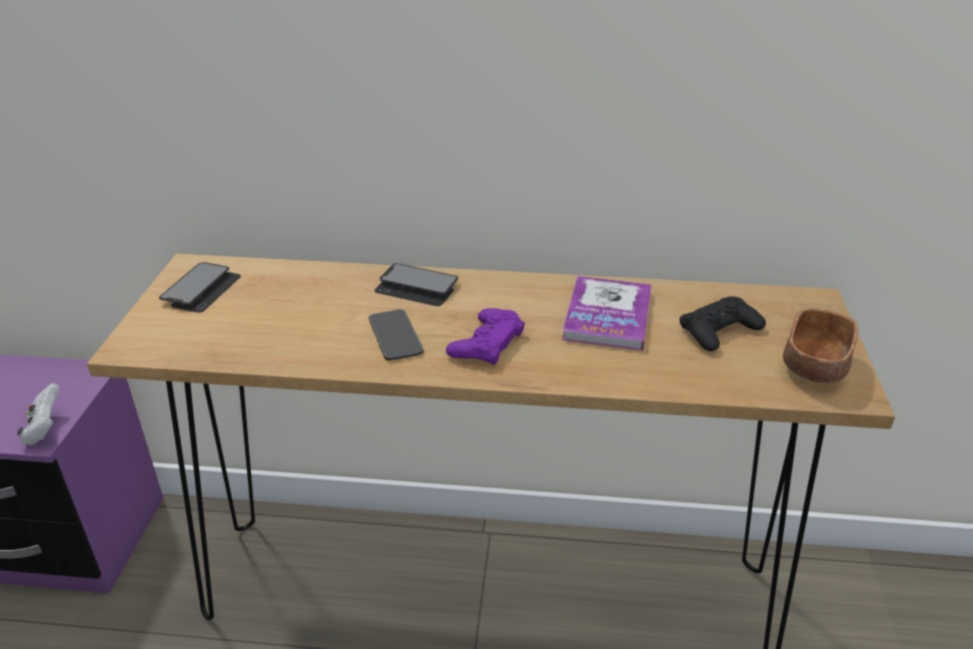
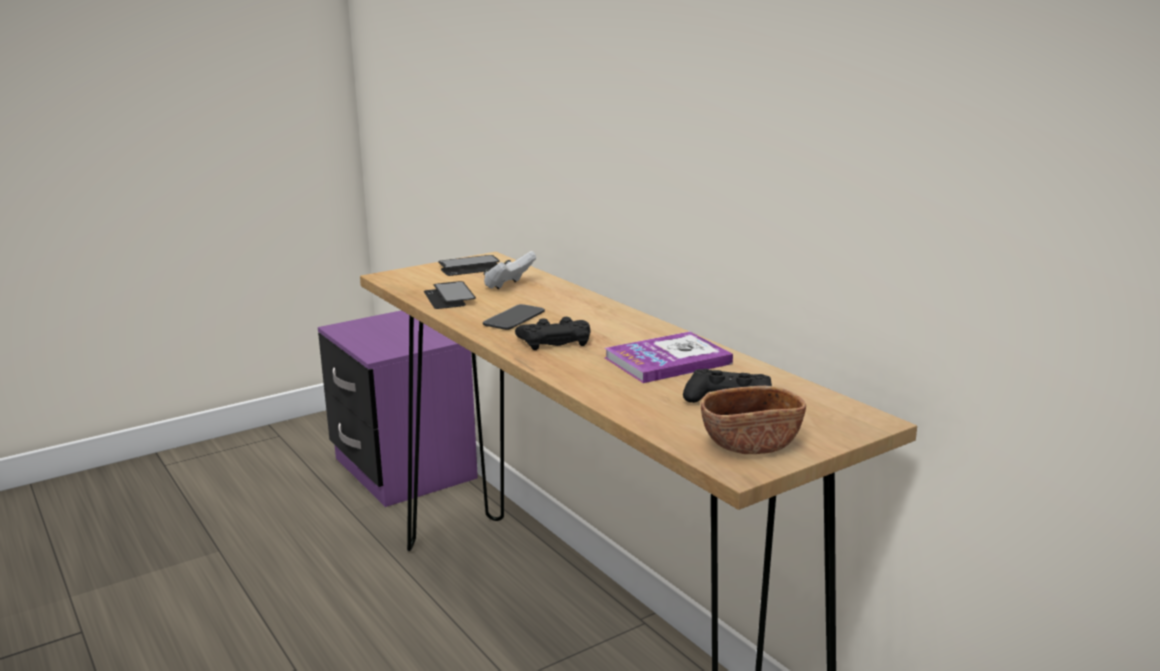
camera: 50 degrees right, 15 degrees down
white game controller [17,383,60,445] -> white game controller moved to [484,251,536,289]
phone [374,263,458,306] -> phone moved to [424,281,476,309]
purple game controller [446,308,525,365] -> black game controller [515,317,591,350]

